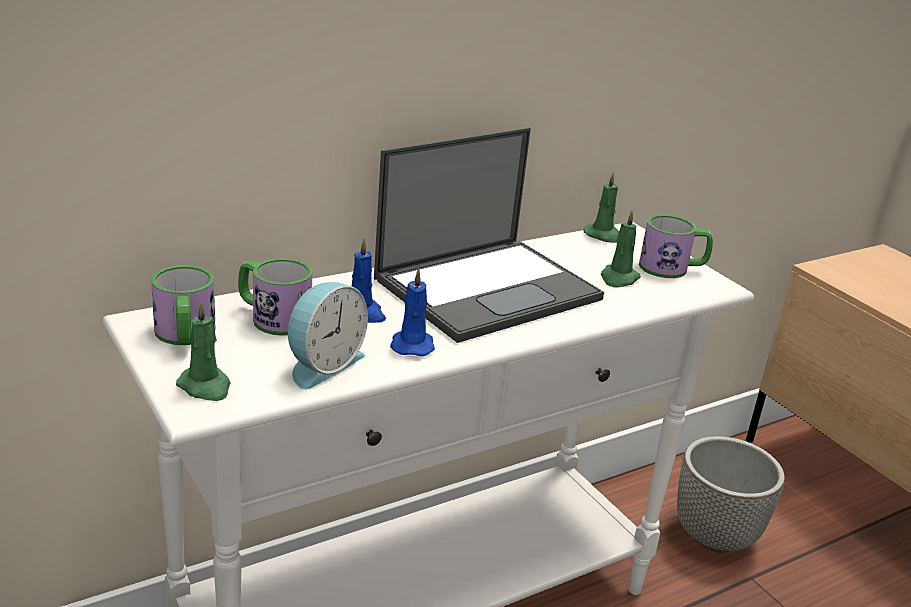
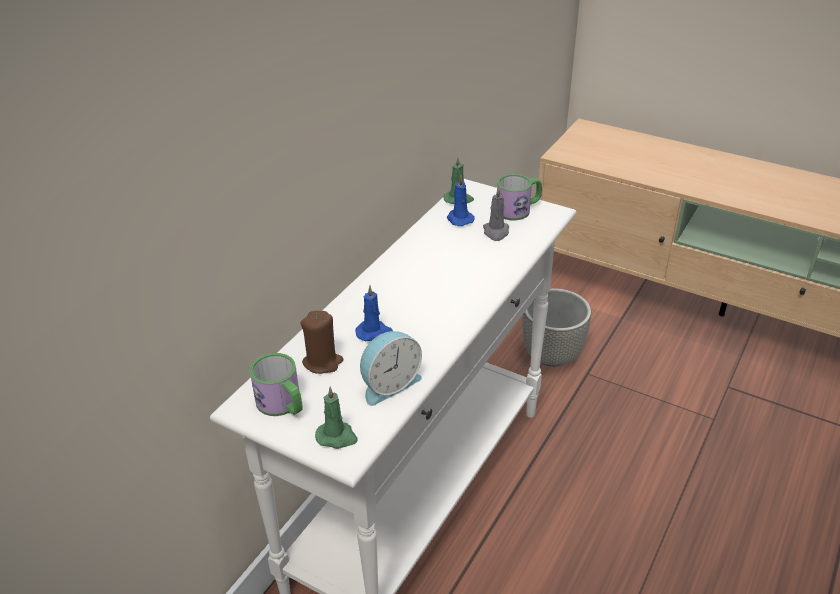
camera: 25 degrees left, 10 degrees up
mug [238,258,312,336] -> brown candle [301,311,343,374]
alarm clock [288,282,368,389] -> alarm clock turned 45 degrees clockwise [360,331,422,406]
laptop [374,128,604,343] -> none
blue candle [390,268,435,356] -> blue candle moved to [447,176,475,226]
green candle [601,211,641,287] -> grey candle [483,186,509,241]

